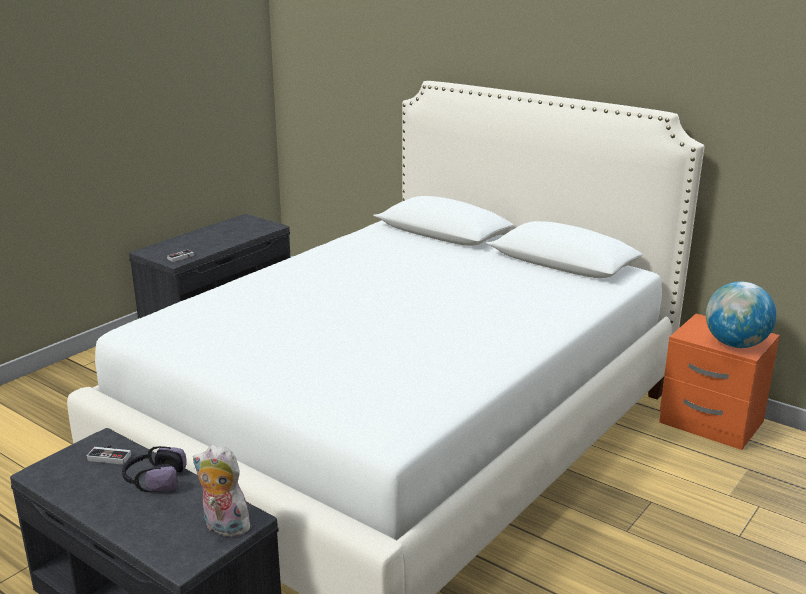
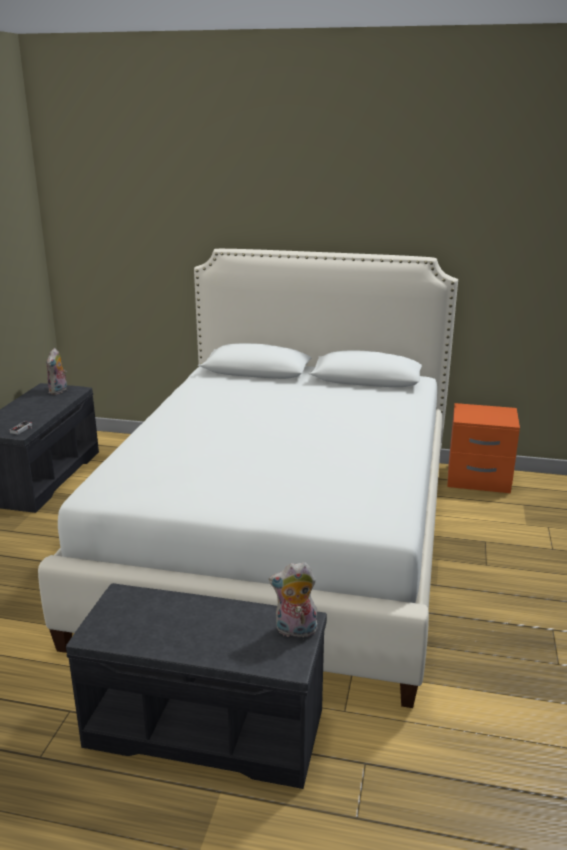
camera: 25 degrees left, 0 degrees up
game controller [86,445,131,465] -> none
headphones [122,446,187,492] -> none
globe [706,282,776,348] -> none
none -> plush toy [46,348,67,395]

